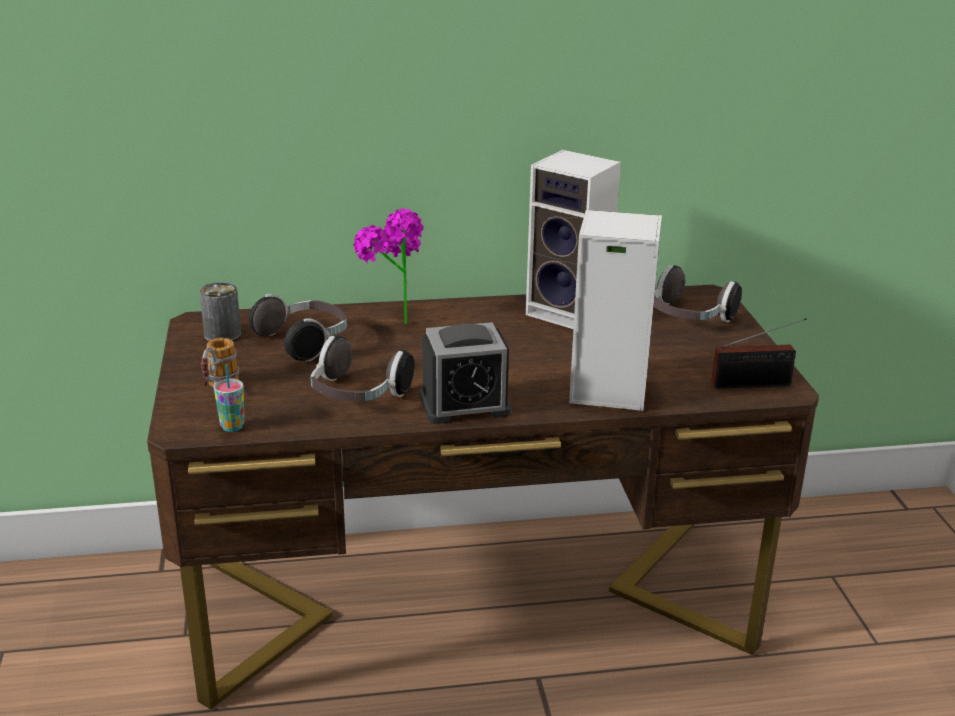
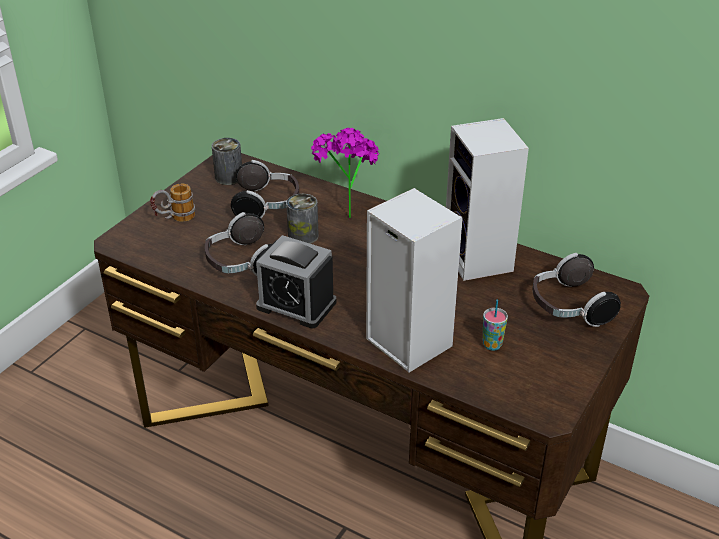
camera: 40 degrees right, 10 degrees up
cup [214,364,244,432] -> cup moved to [483,299,508,351]
radio [712,318,807,389] -> none
none -> can [286,194,319,244]

